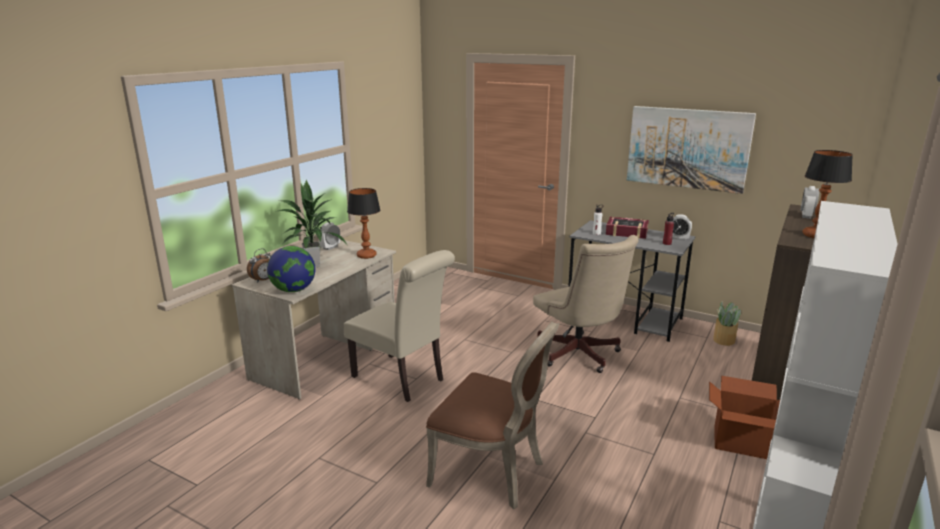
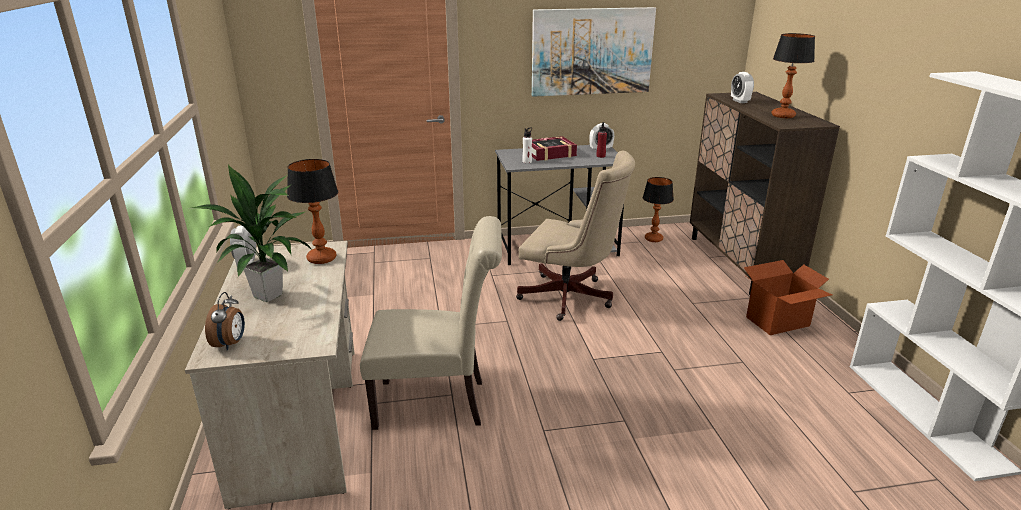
camera: 40 degrees left, 5 degrees up
globe [267,246,315,292] -> none
brown chair [426,321,560,509] -> none
potted plant [713,302,741,346] -> table lamp [643,177,674,242]

